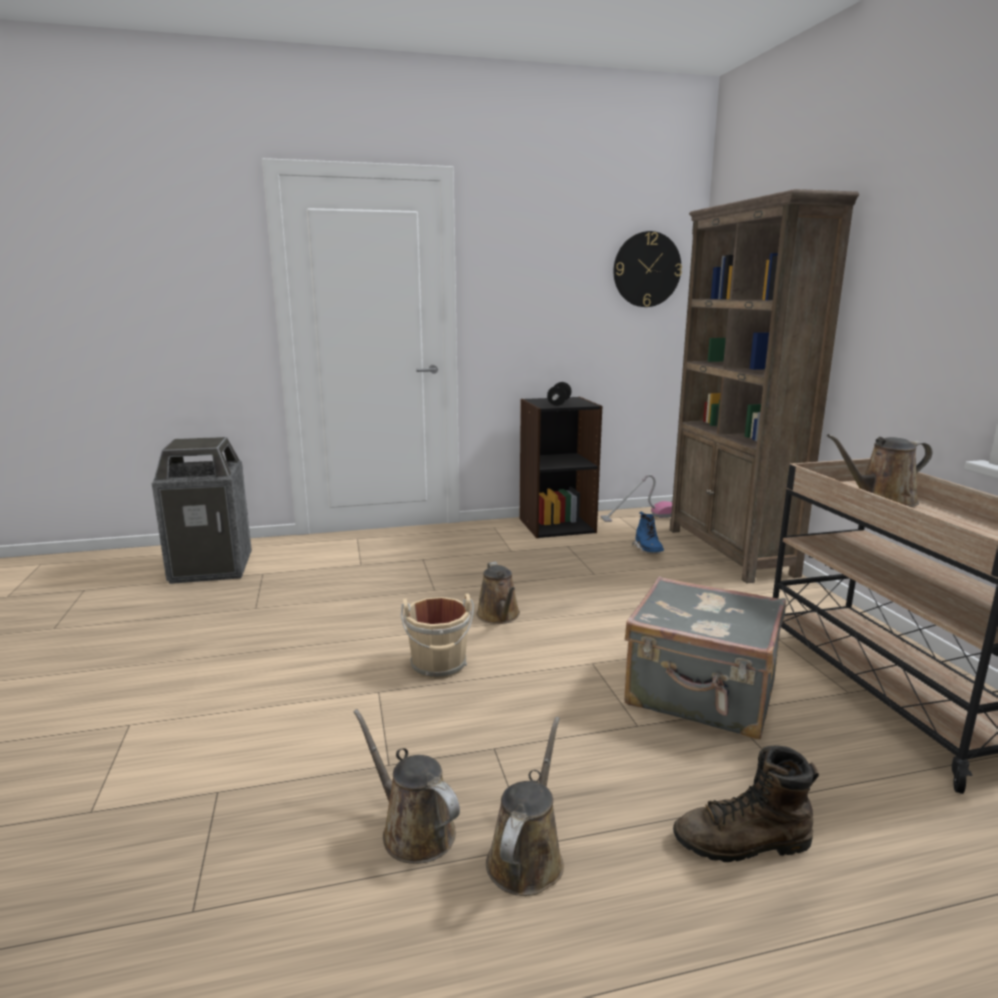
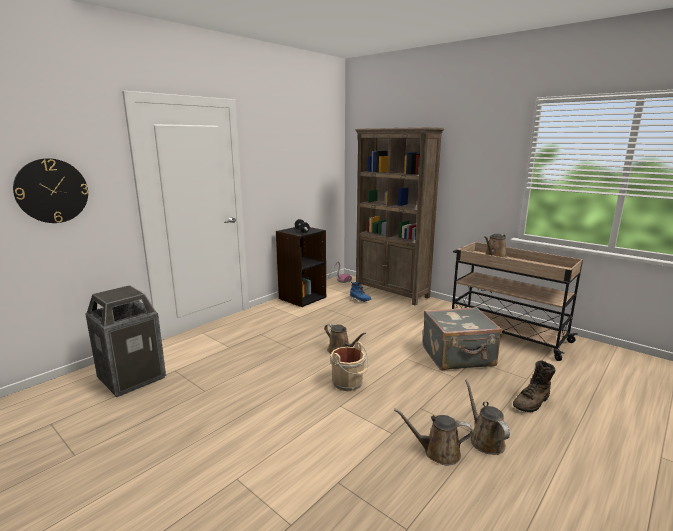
camera: 35 degrees left, 0 degrees up
wall clock [614,231,682,307] -> wall clock moved to [13,158,88,223]

